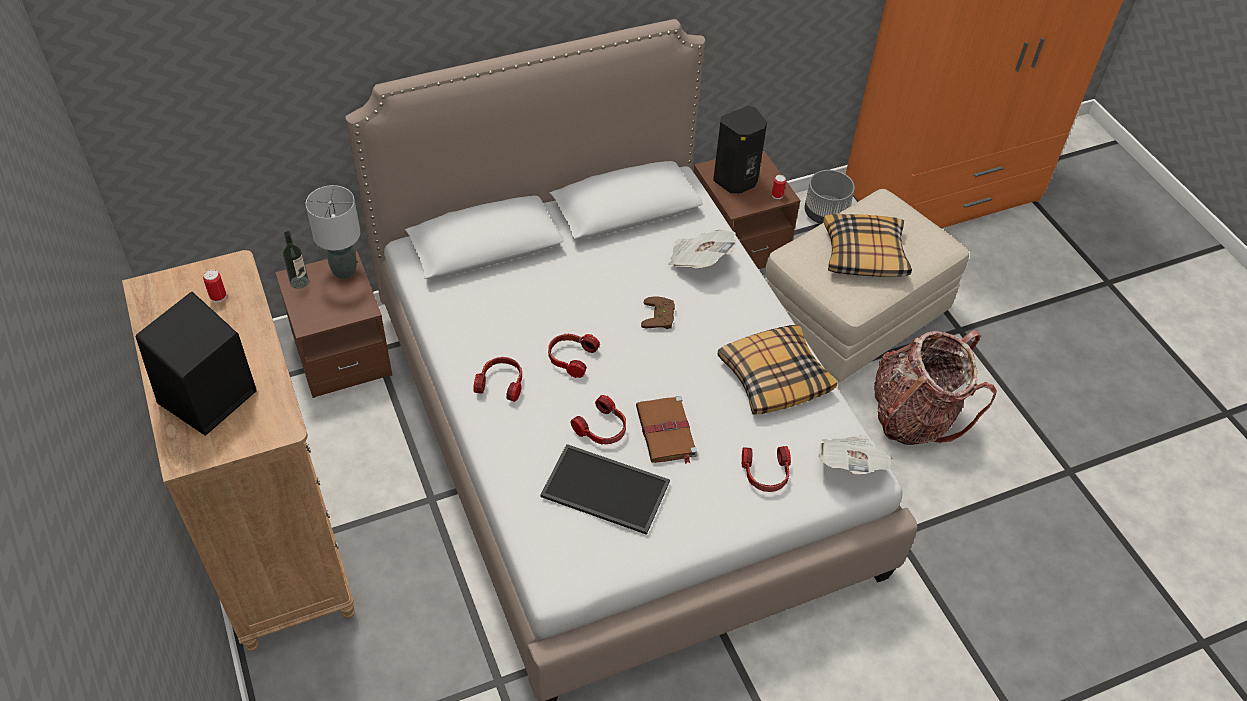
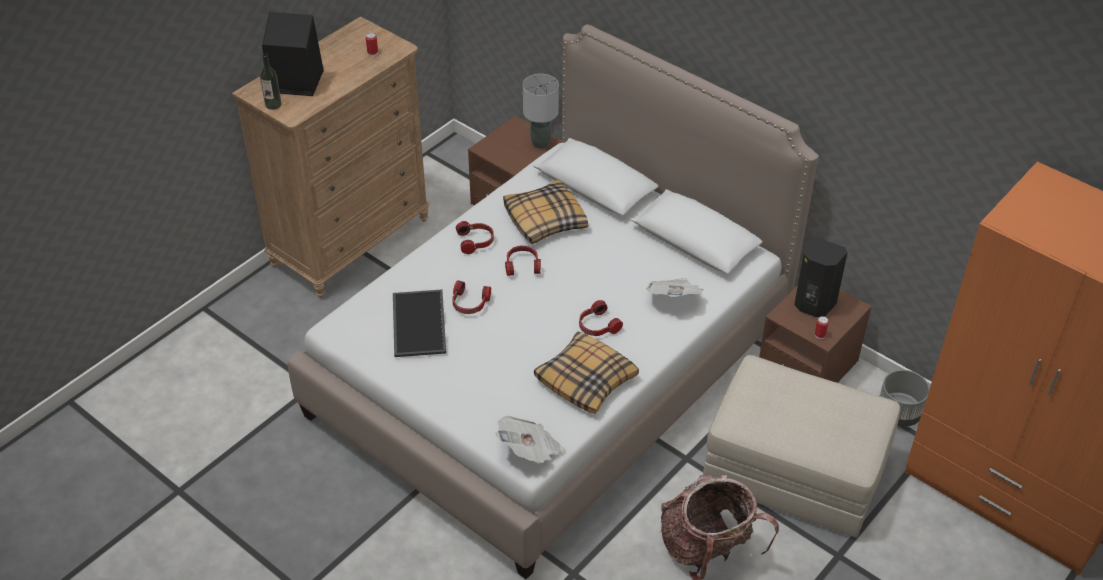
camera: 65 degrees right, 5 degrees down
bottle [282,231,309,289] -> bottle moved to [260,53,282,110]
brown book [636,396,697,464] -> none
brown game controller [641,297,675,329] -> none
headphones [742,446,791,492] -> headphones moved to [579,300,623,336]
pillow [823,214,912,277] -> pillow moved to [503,180,588,244]

